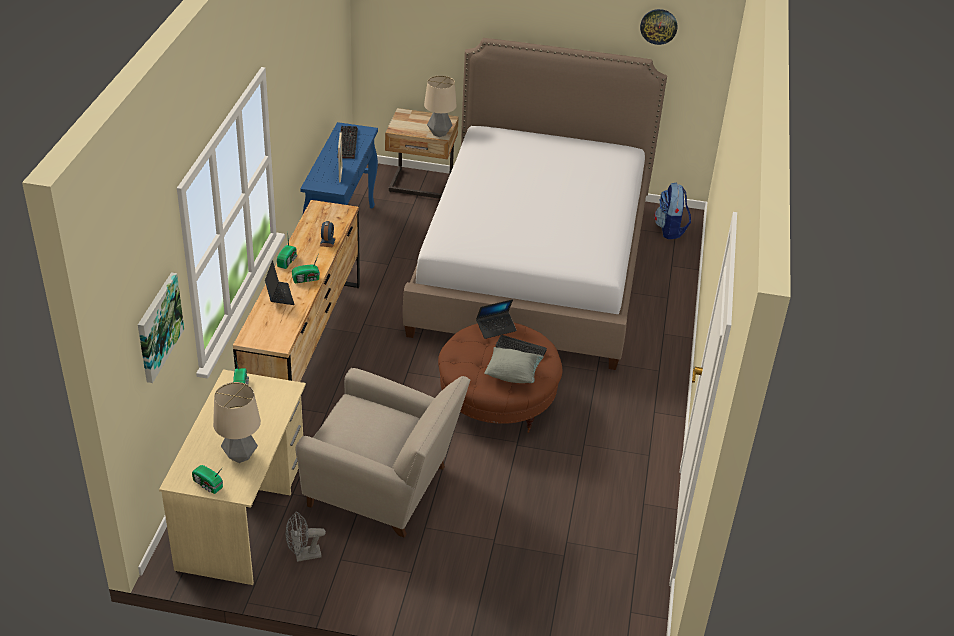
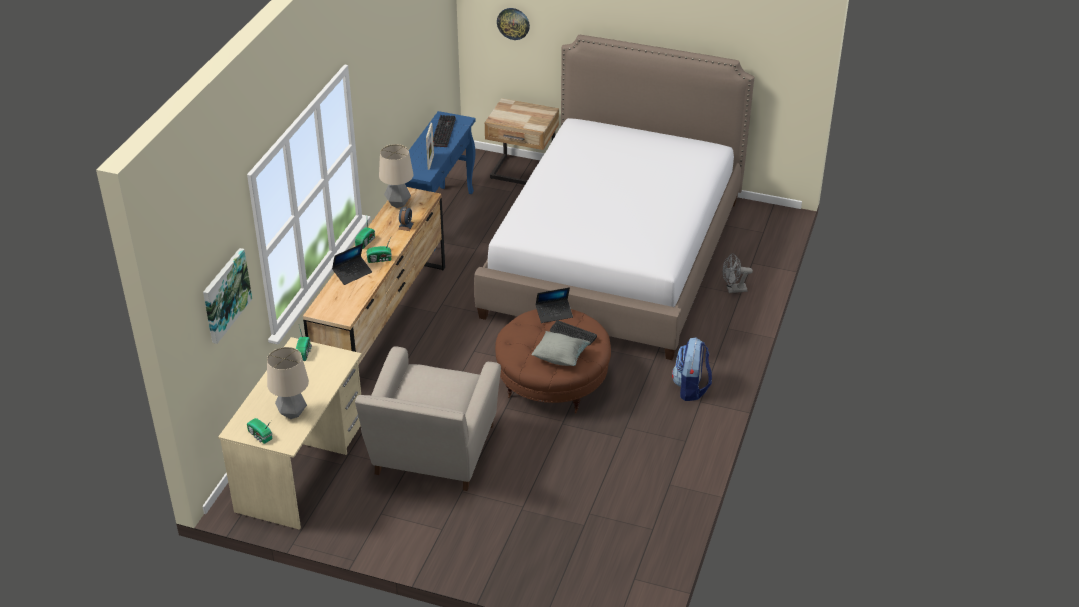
camera: 10 degrees right, 0 degrees up
laptop [265,260,294,305] -> laptop turned 60 degrees clockwise [332,243,372,285]
grey fan [286,512,326,562] -> grey fan moved to [723,253,753,293]
beige armchair [295,368,470,538] -> beige armchair turned 75 degrees clockwise [355,346,501,491]
table lamp [424,75,457,137] -> table lamp moved to [379,144,414,208]
wall clock [640,9,678,45] -> wall clock moved to [497,8,530,40]
backpack [654,183,691,239] -> backpack moved to [672,338,712,401]

